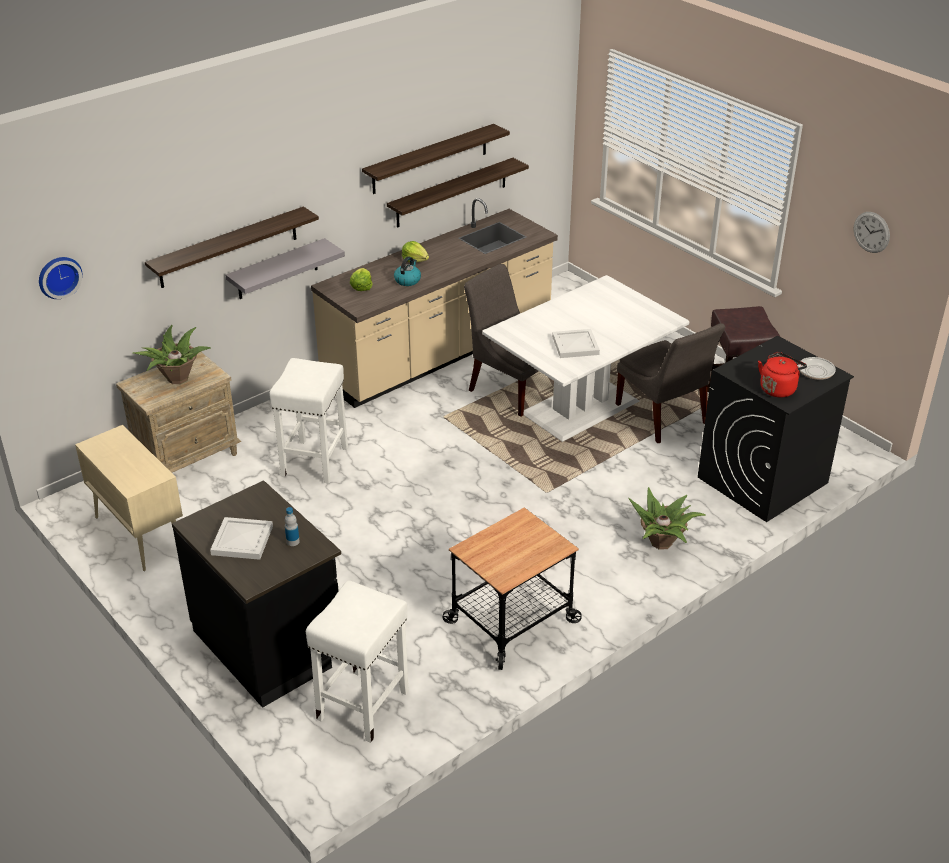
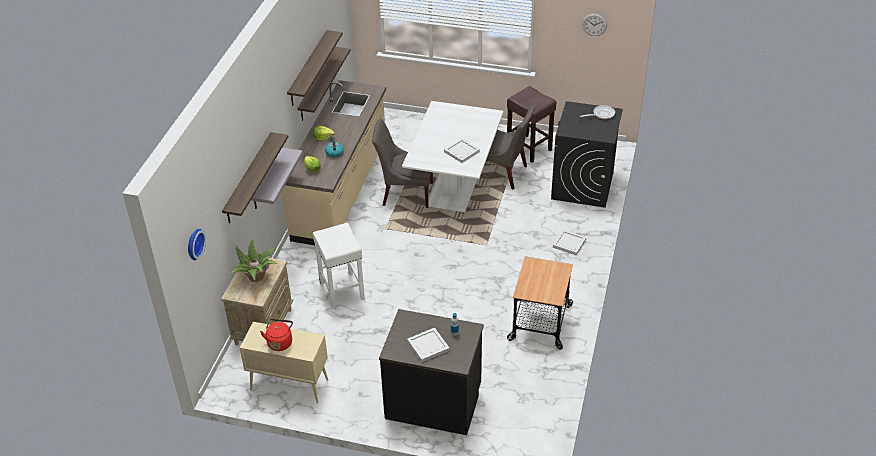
camera: 35 degrees left, 5 degrees up
white stool [306,580,409,743] -> none
potted plant [628,487,706,550] -> white tray [553,230,586,255]
red kettle [758,352,807,397] -> red kettle moved to [260,319,293,351]

